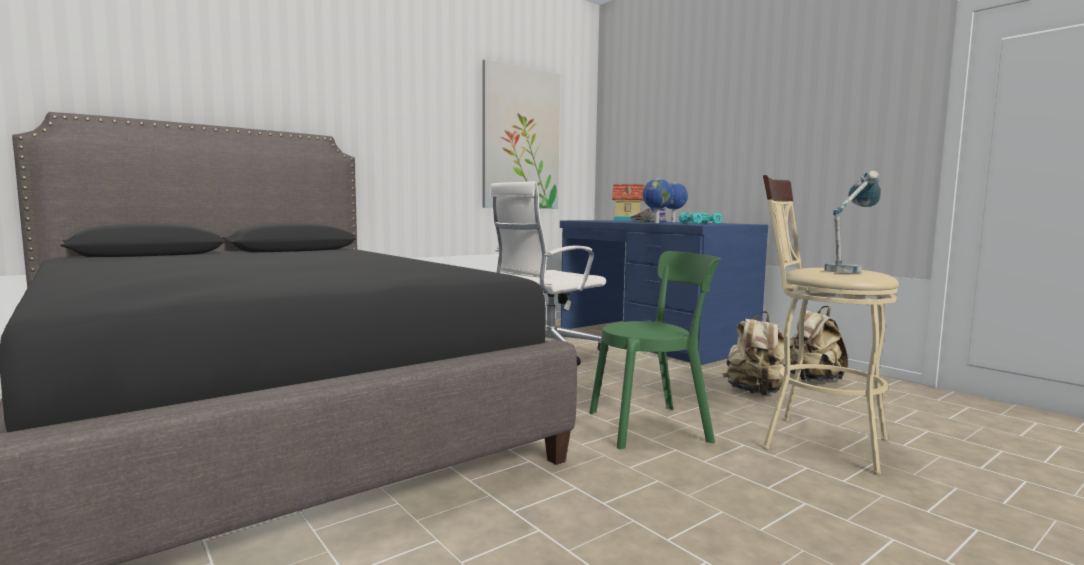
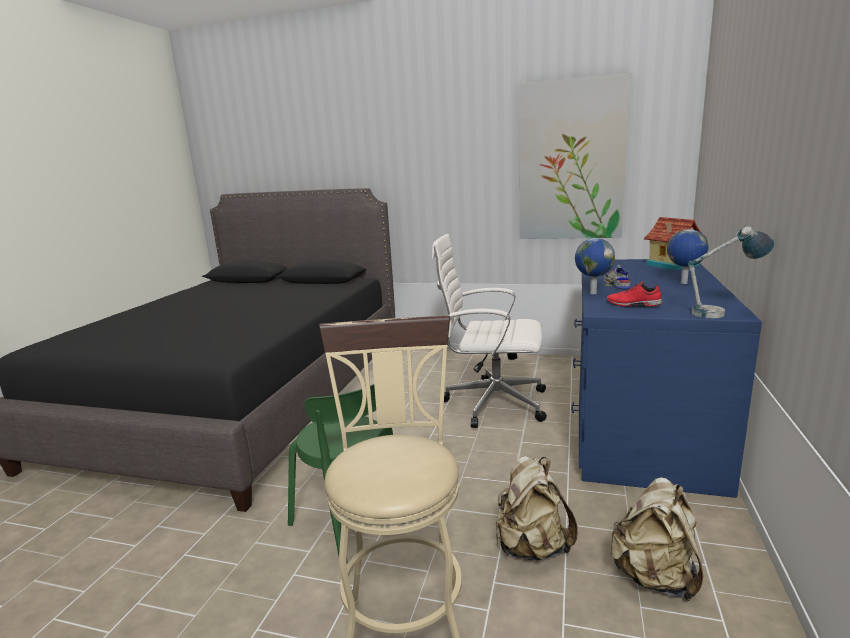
camera: 55 degrees right, 10 degrees up
turquoise toy car [679,212,722,224] -> red shoe [607,281,662,307]
table lamp [825,171,881,273] -> table lamp moved to [688,226,774,318]

